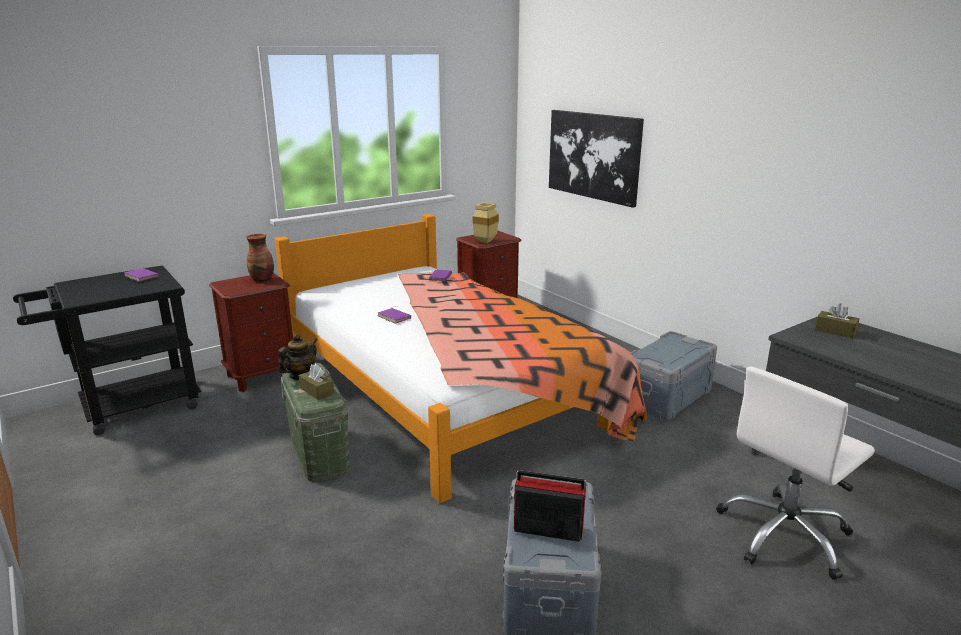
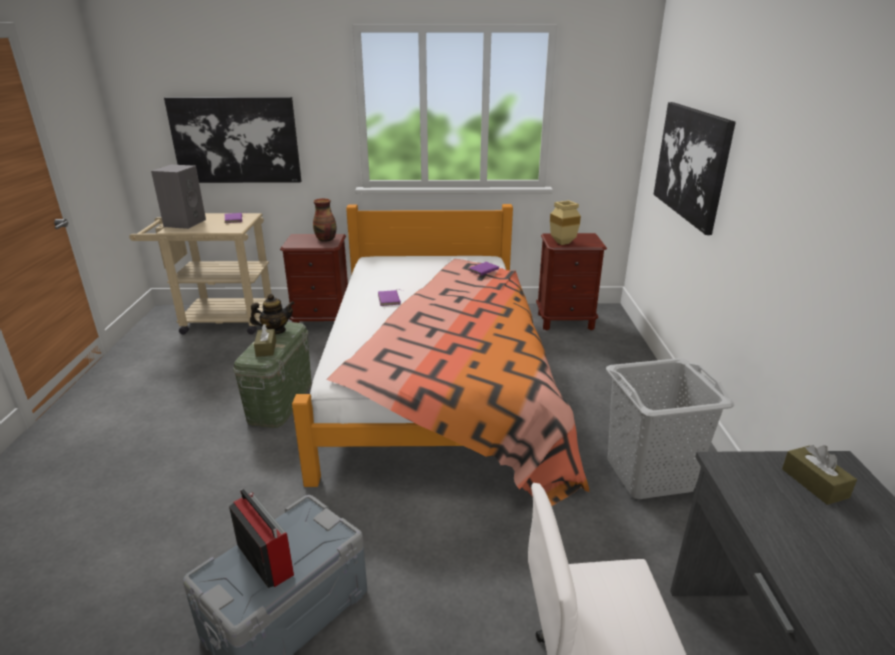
camera: 35 degrees right, 5 degrees up
black cart [13,266,201,435] -> beige cart [129,213,271,335]
grey storage box [630,331,717,420] -> grey laundry basket [606,358,734,499]
none -> grey speaker [151,165,206,229]
none -> picture [164,97,301,183]

